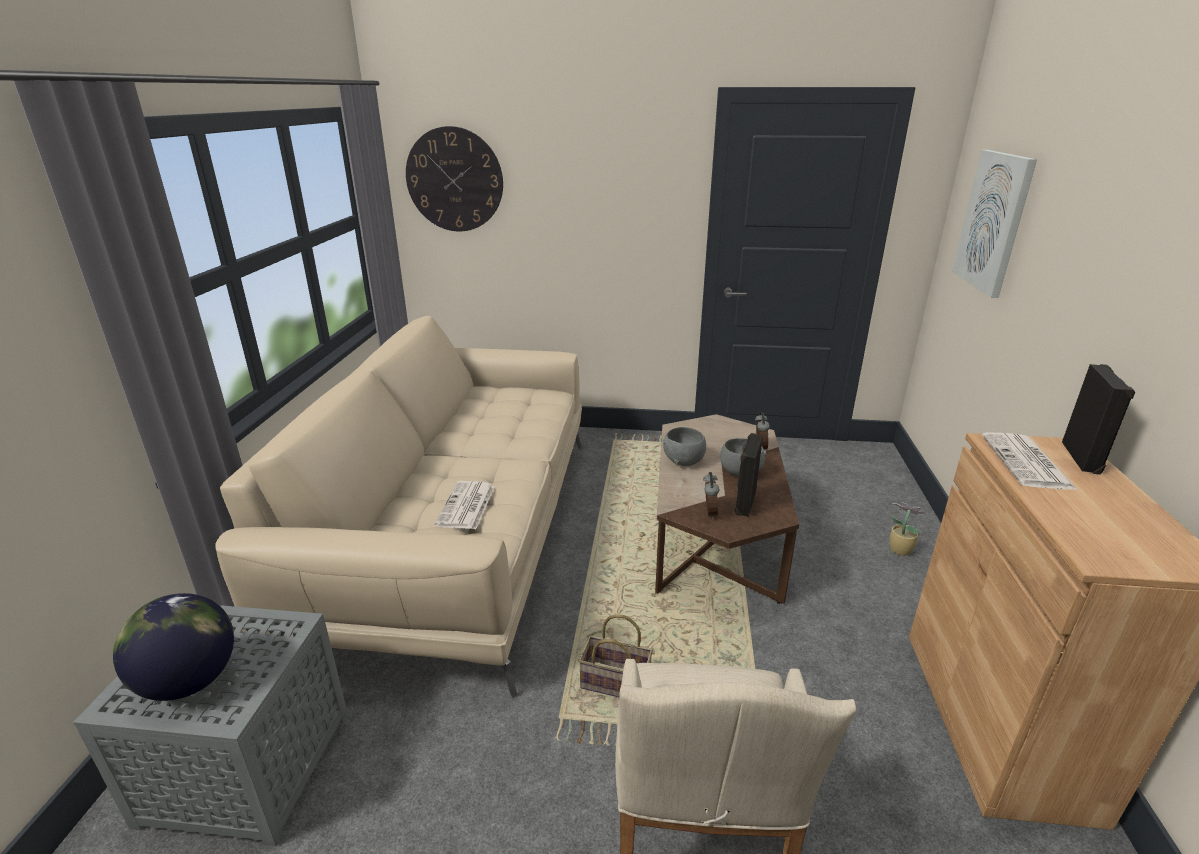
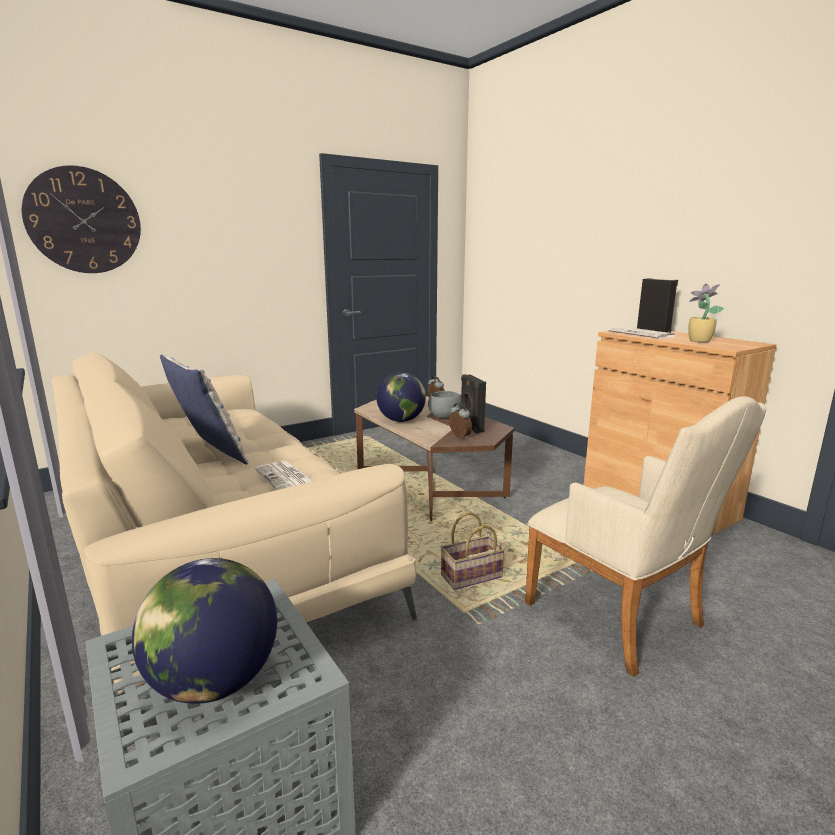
camera: 40 degrees left, 10 degrees down
grey bowl [663,427,706,466] -> globe [376,372,426,422]
potted plant [890,503,927,556] -> potted plant moved to [688,283,724,343]
picture [952,150,1037,298] -> none
none -> pillow [160,354,248,465]

